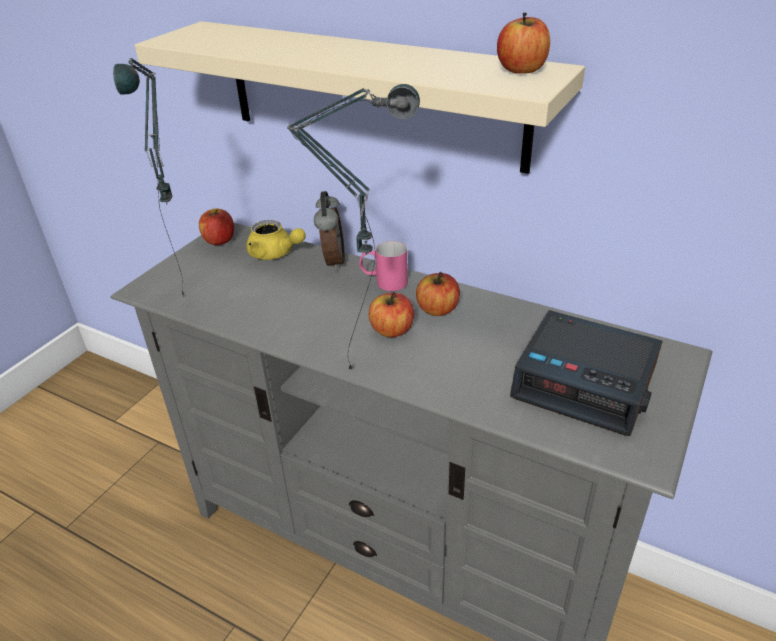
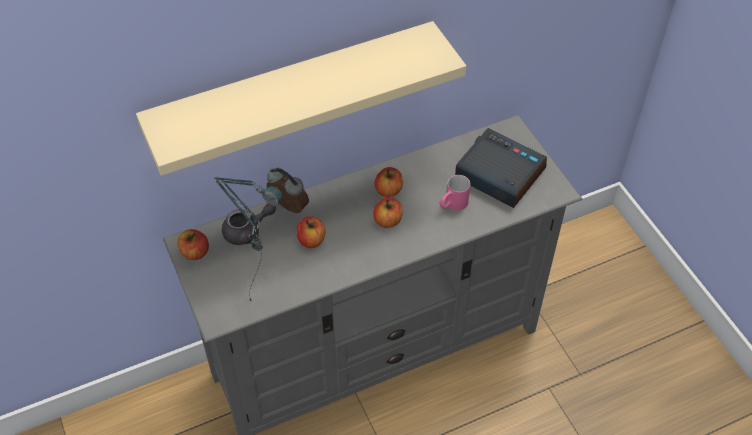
camera: 55 degrees left, 15 degrees up
yellow teapot [246,220,306,260] -> grey teapot [222,203,276,245]
table lamp [287,84,420,371] -> none
pink mug [359,241,408,291] -> pink mug moved to [439,175,470,211]
apple [497,13,550,74] -> apple moved to [297,216,326,248]
alarm clock [510,310,662,436] -> alarm clock turned 120 degrees counterclockwise [455,128,547,208]

